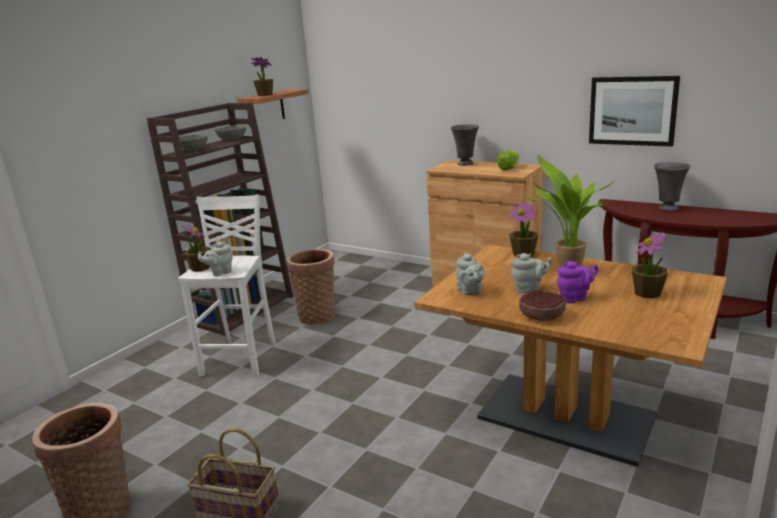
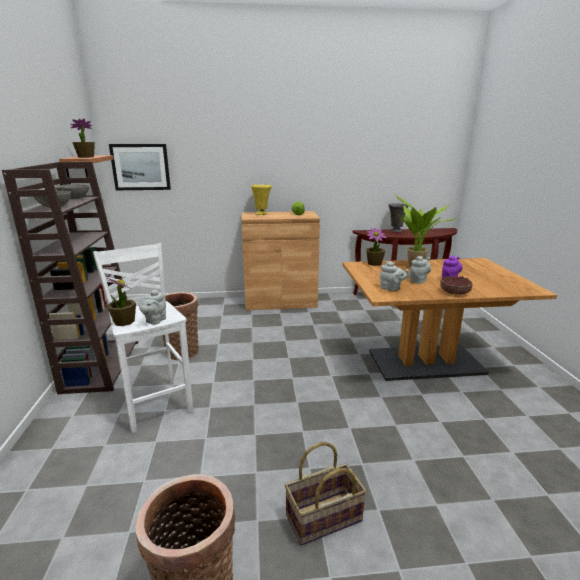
camera: 40 degrees left, 0 degrees up
grey vase [451,124,479,166] -> yellow vase [251,184,272,215]
picture [589,76,680,147] -> picture moved to [109,144,171,190]
potted plant [632,232,668,298] -> none

